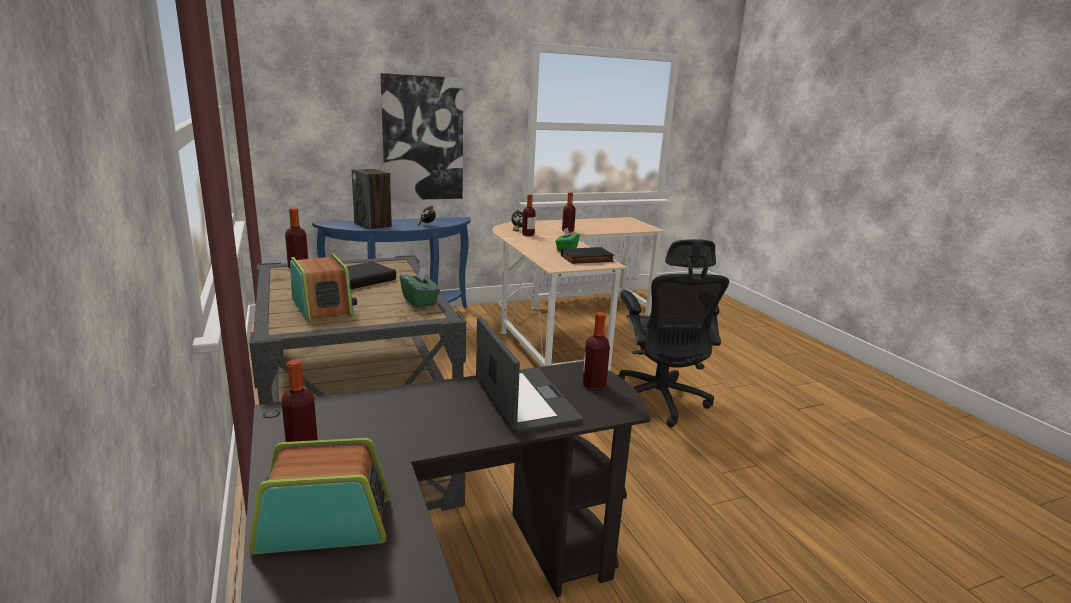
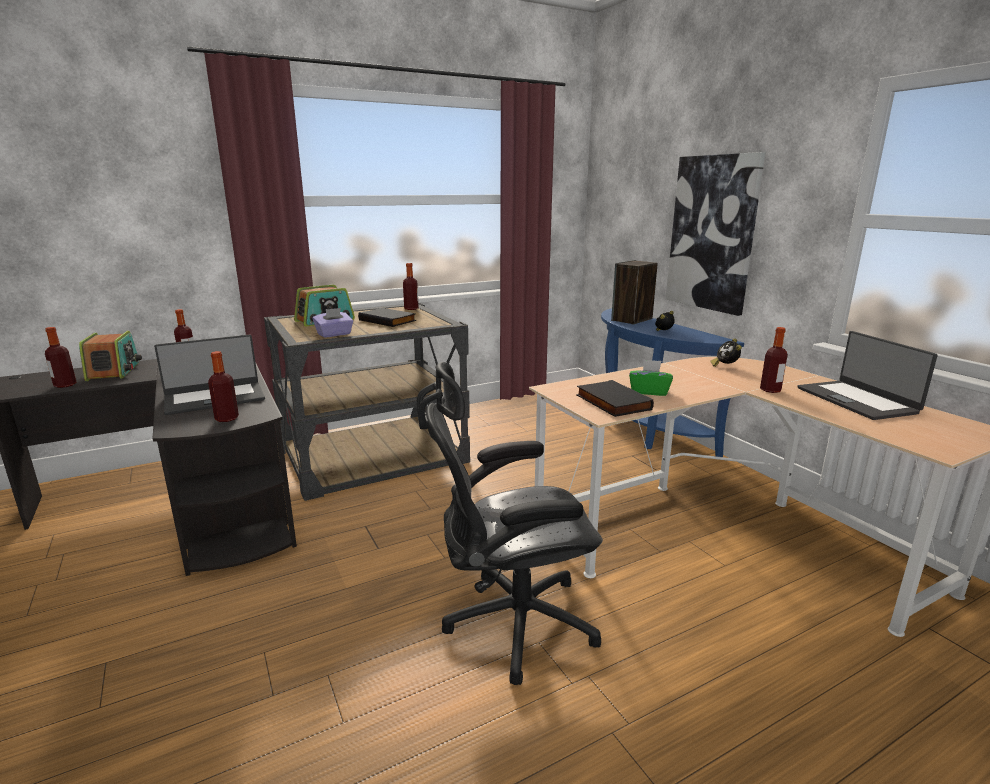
camera: 85 degrees right, 0 degrees up
green tissue box [400,266,440,308] -> purple tissue box [313,308,353,338]
bottle [522,195,536,236] -> bottle moved to [45,327,76,388]
none -> laptop [798,331,938,420]

